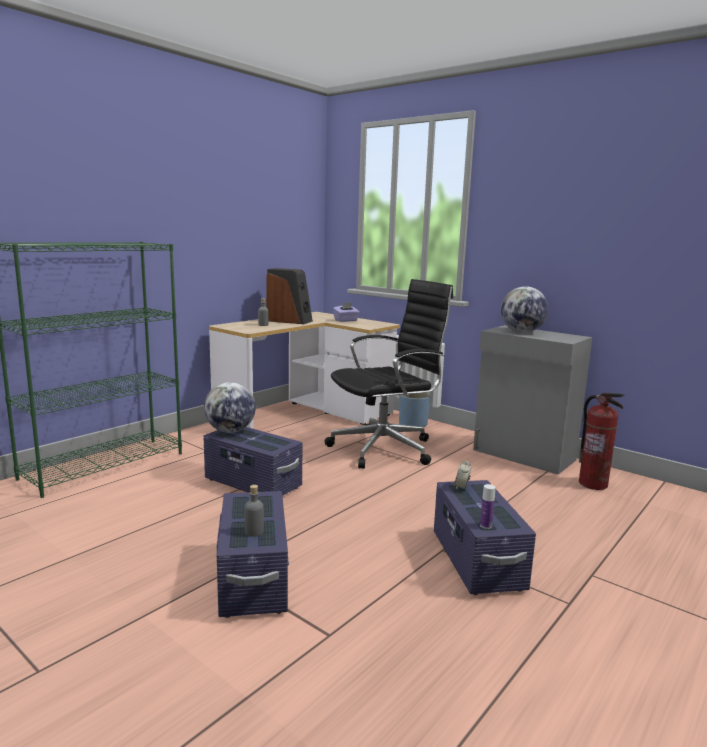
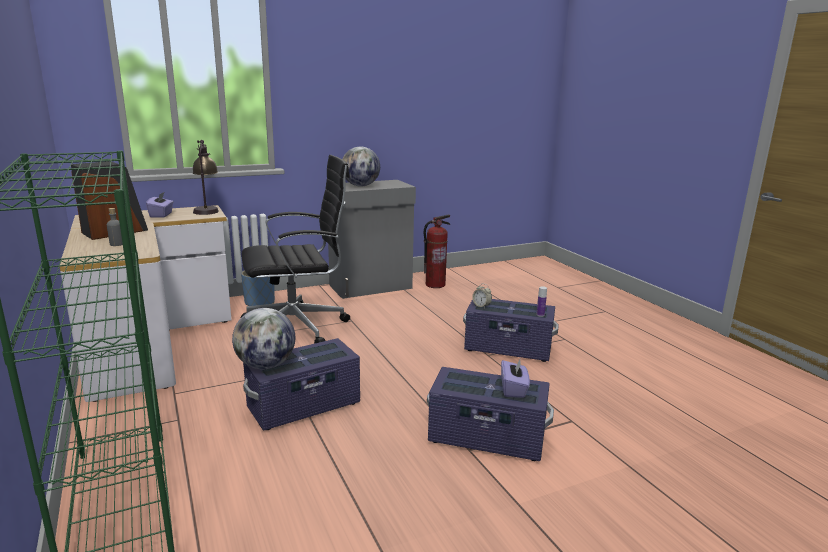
camera: 65 degrees left, 5 degrees up
grey bottle [245,485,264,537] -> purple tissue box [501,359,530,398]
black office chair [324,279,453,469] -> black office chair turned 75 degrees clockwise [241,155,350,344]
none -> table lamp [192,140,219,215]

